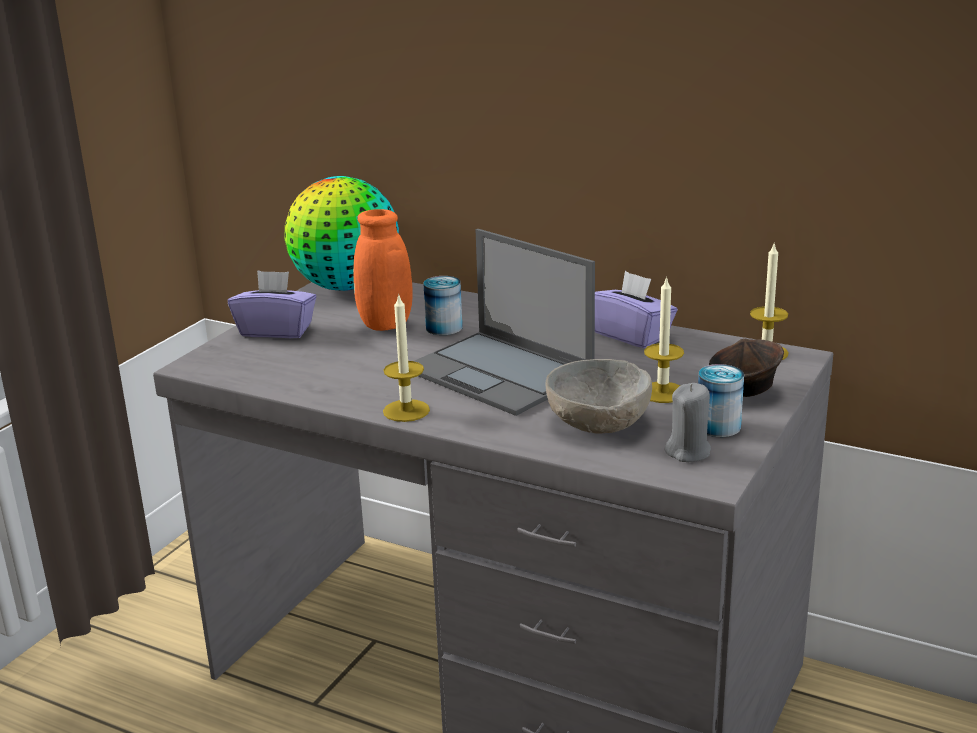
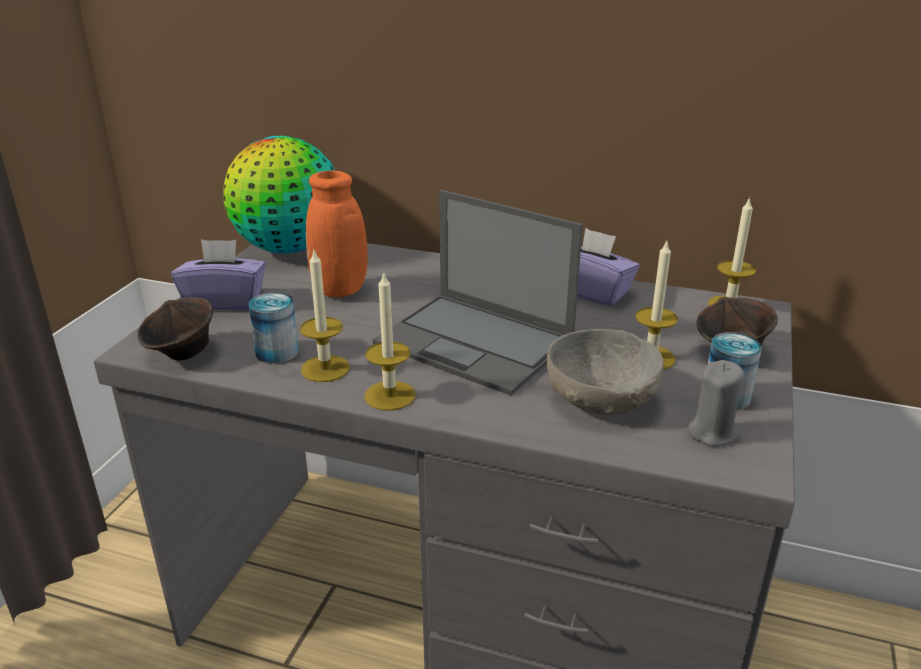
camera: 10 degrees left, 5 degrees up
can [423,276,462,335] -> can moved to [249,292,299,364]
none -> brown bowl [138,297,213,361]
none -> candle [300,251,350,382]

